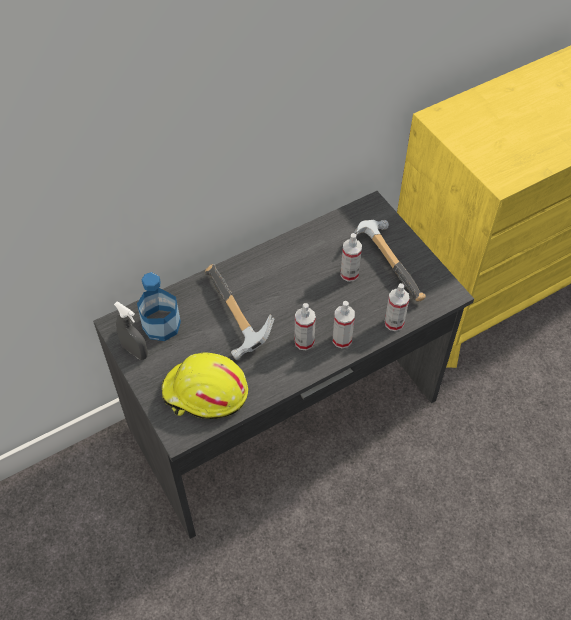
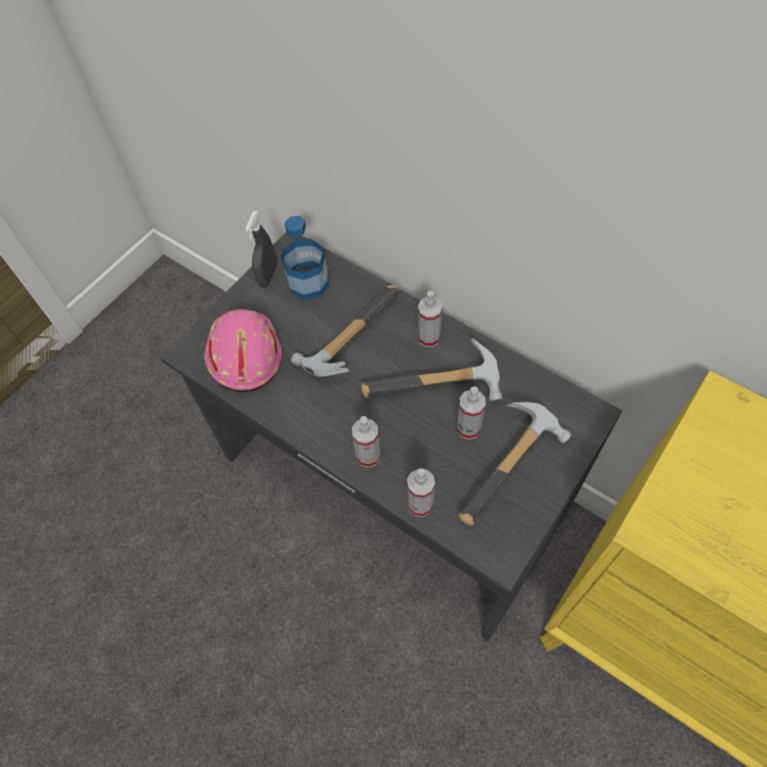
camera: 70 degrees right, 5 degrees up
yellow hard hat [162,353,248,419] -> pink hard hat [204,309,282,392]
spray bottle [294,303,316,350] -> spray bottle moved to [418,291,443,347]
none -> hammer [361,338,502,401]

